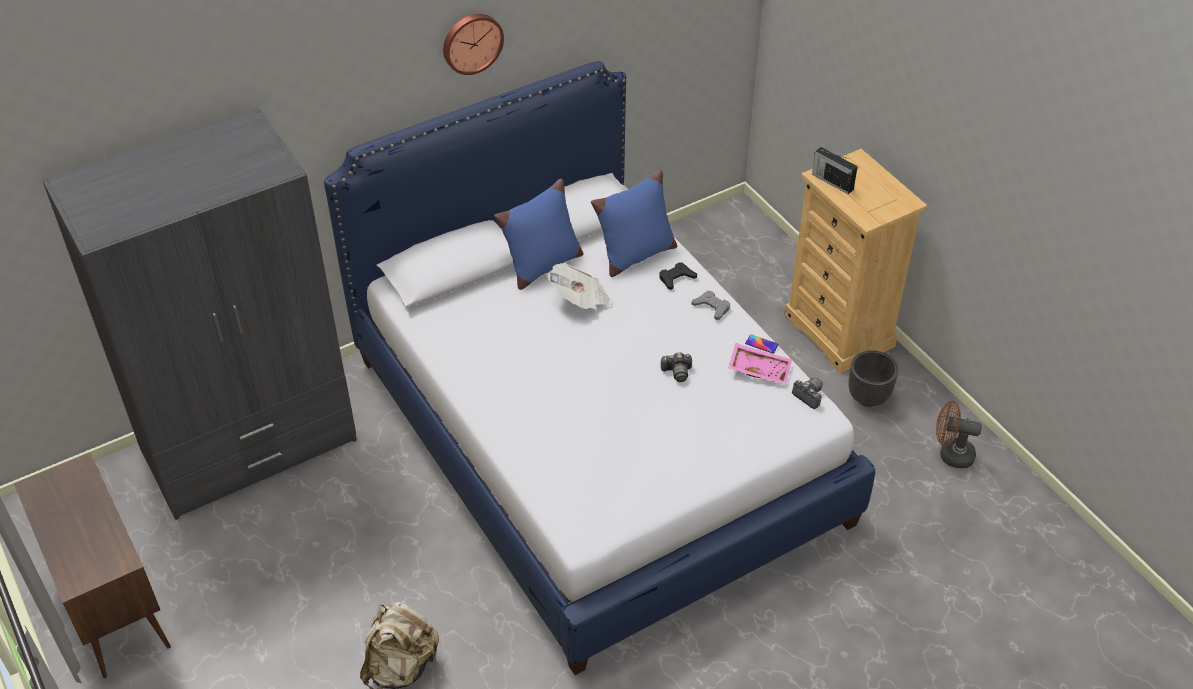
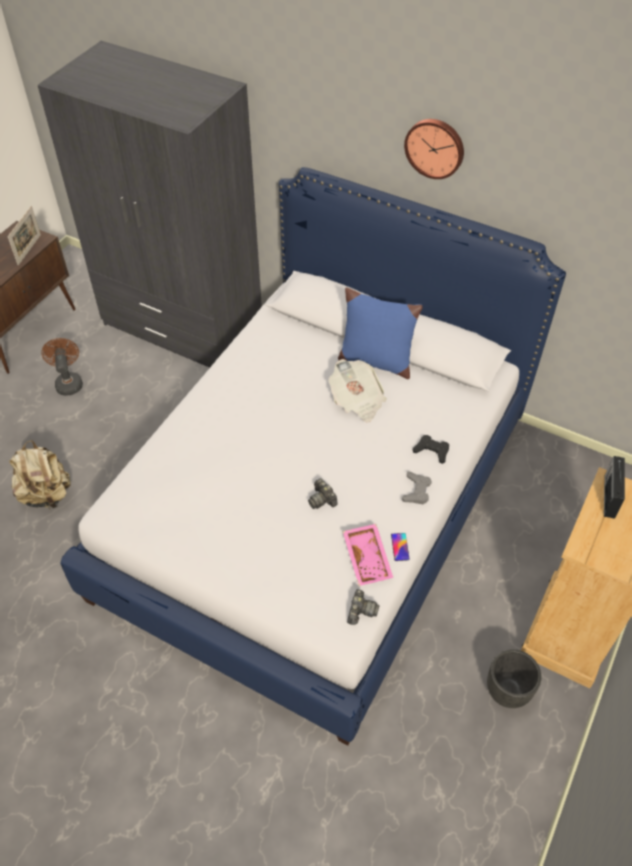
camera: 60 degrees right, 5 degrees up
blue pillow [591,170,677,277] -> none
brown fan [936,401,982,468] -> brown fan moved to [41,338,83,396]
none -> picture frame [7,206,41,265]

